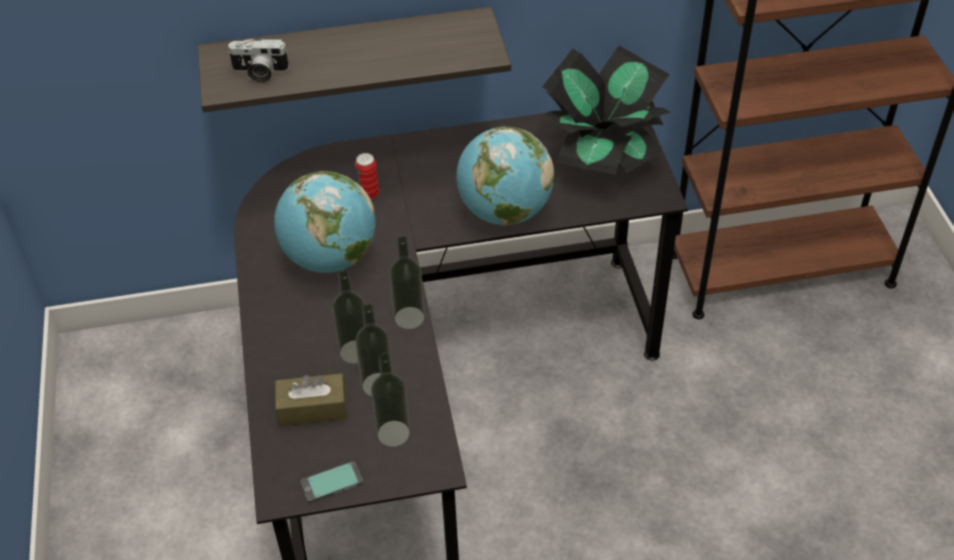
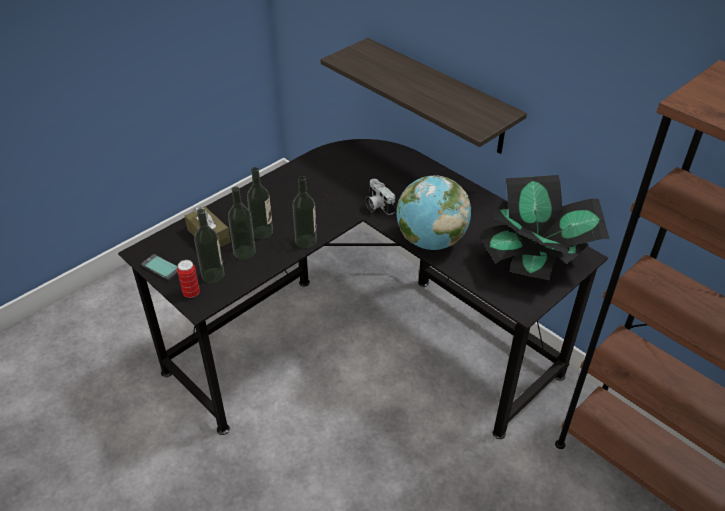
camera: 55 degrees right, 5 degrees down
camera [228,39,289,83] -> camera moved to [365,179,395,215]
globe [274,171,375,273] -> none
can [355,153,379,199] -> can moved to [177,260,200,298]

